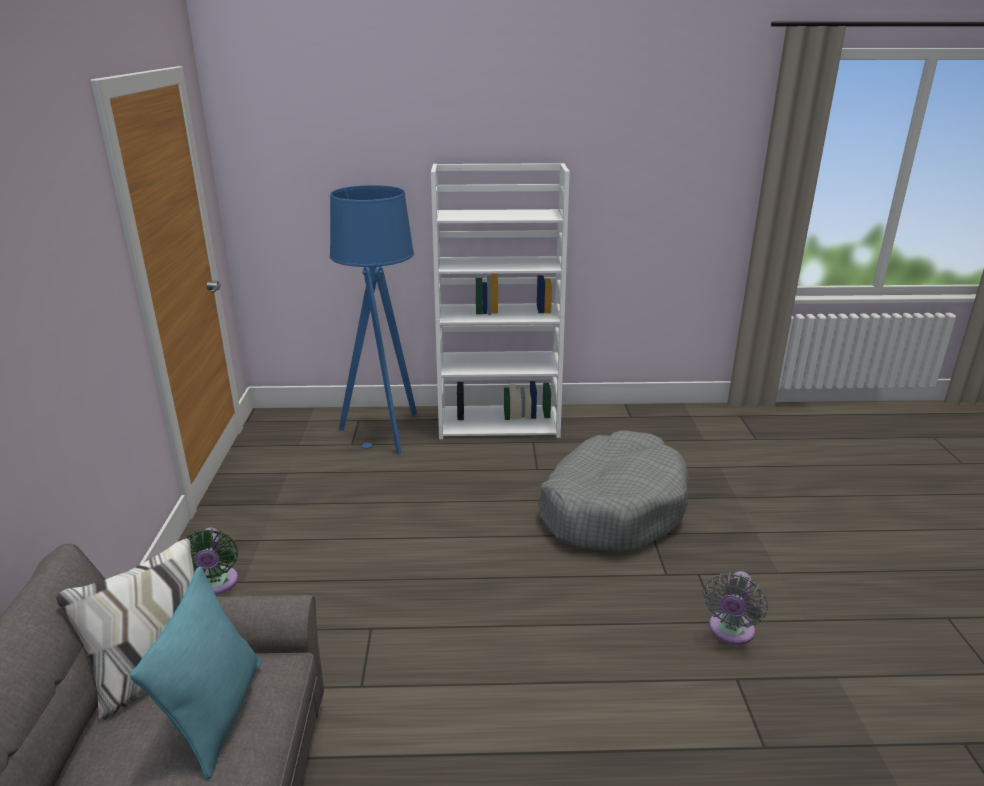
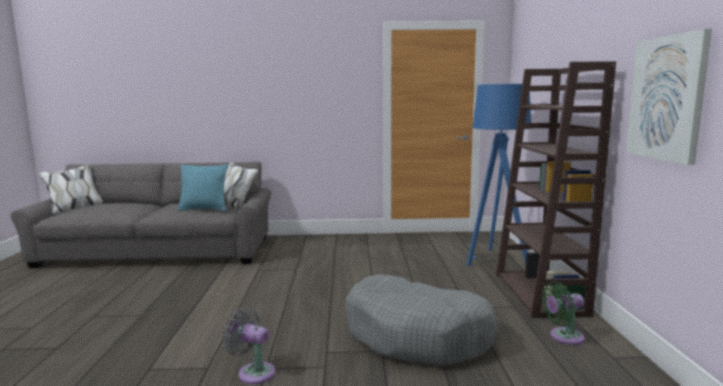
camera: 90 degrees right, 15 degrees down
green fan [185,527,238,595] -> green fan moved to [542,282,585,345]
white bookcase [431,163,570,439] -> brown bookcase [496,61,616,318]
none -> picture [626,29,712,165]

